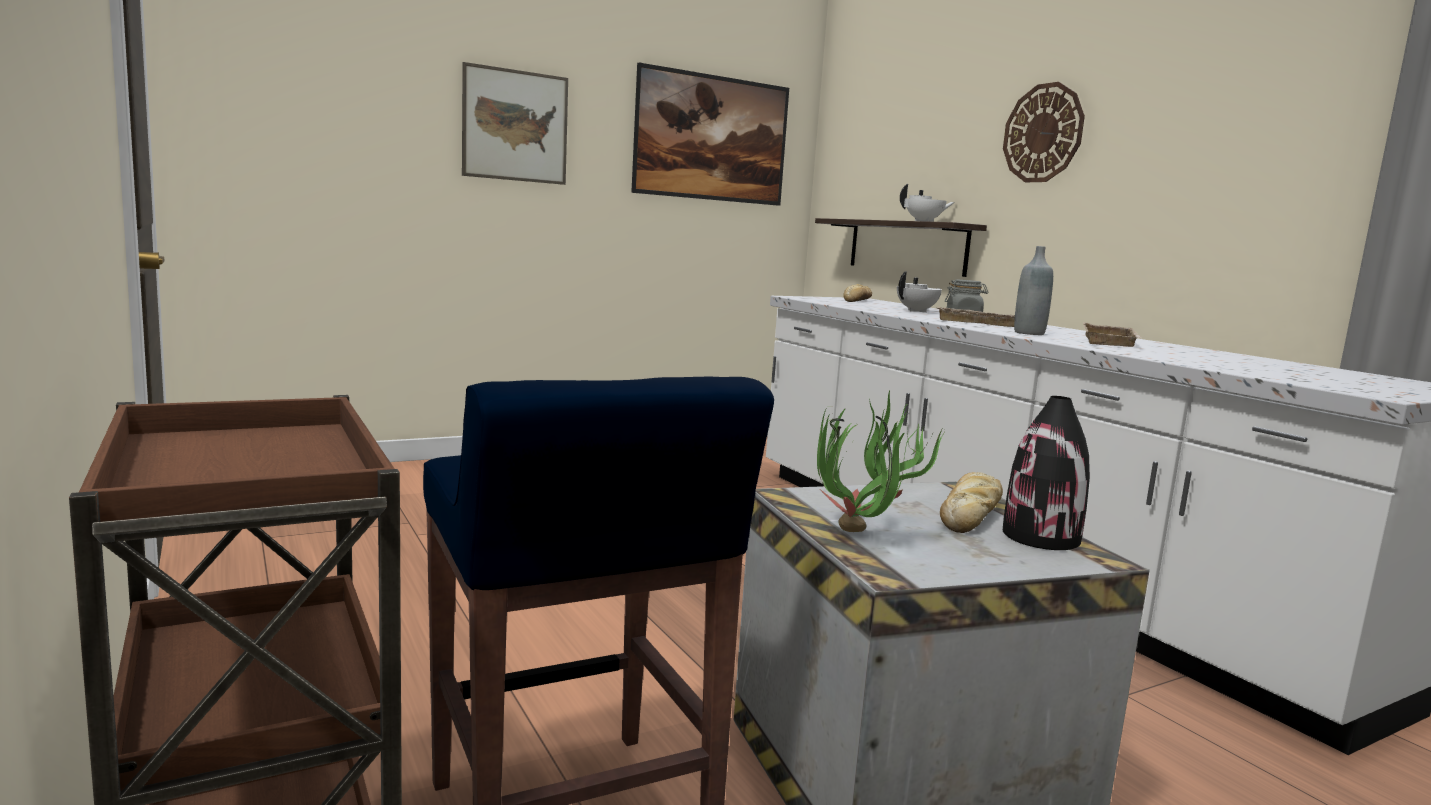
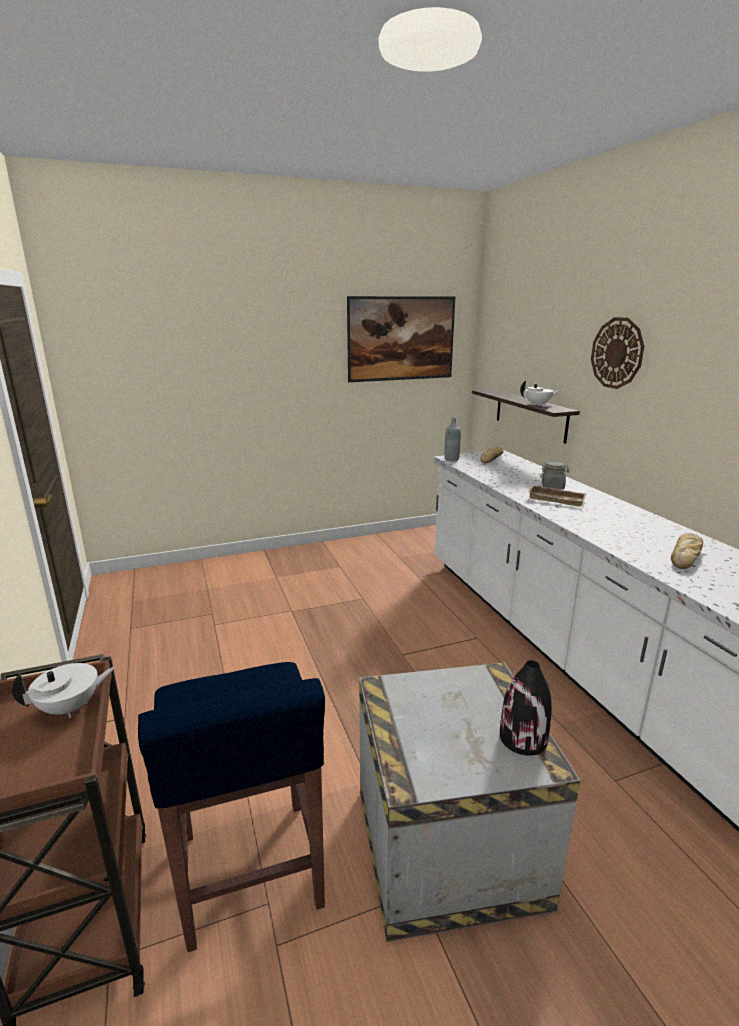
camera: 10 degrees right, 10 degrees up
picture [462,62,568,185] -> none
potted plant [817,390,945,532] -> none
white teapot [897,271,942,313] -> white teapot moved to [12,663,116,718]
bread [940,472,1003,533] -> bread moved to [671,533,703,569]
grey bottle [1014,246,1053,335] -> grey bottle moved to [444,418,461,461]
beige tray [1083,322,1143,347] -> none

